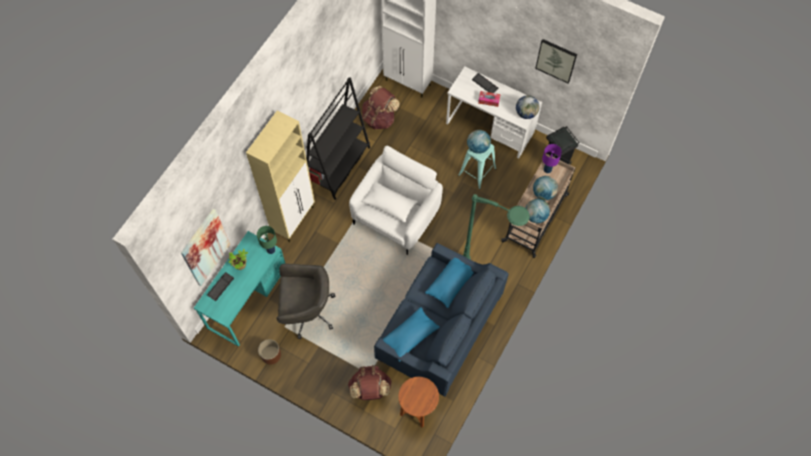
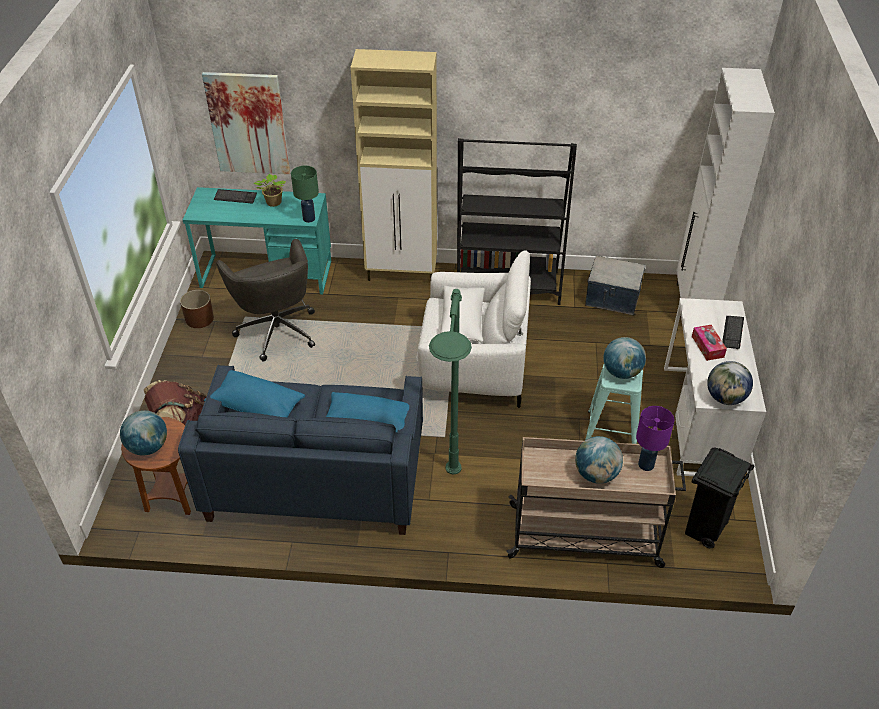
camera: 65 degrees right, 20 degrees down
brown backpack [362,86,400,129] -> storage box [585,256,645,315]
globe [525,199,550,223] -> globe moved to [120,410,167,456]
picture [535,39,577,83] -> none

